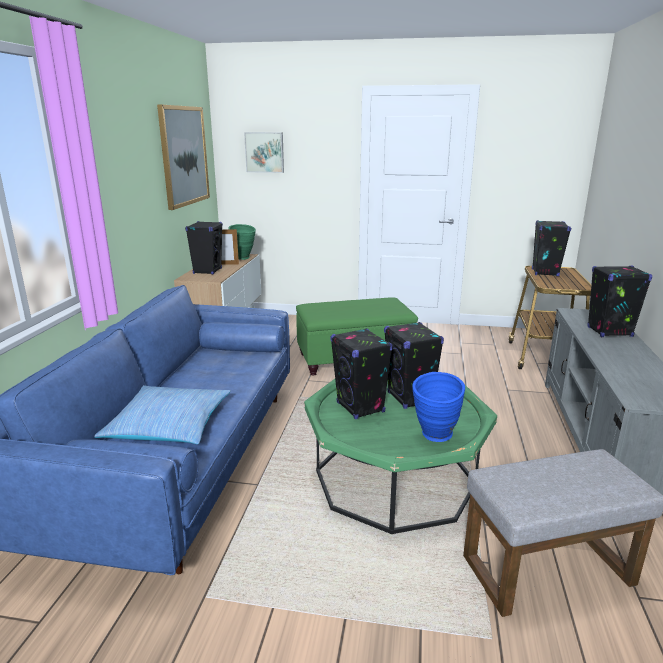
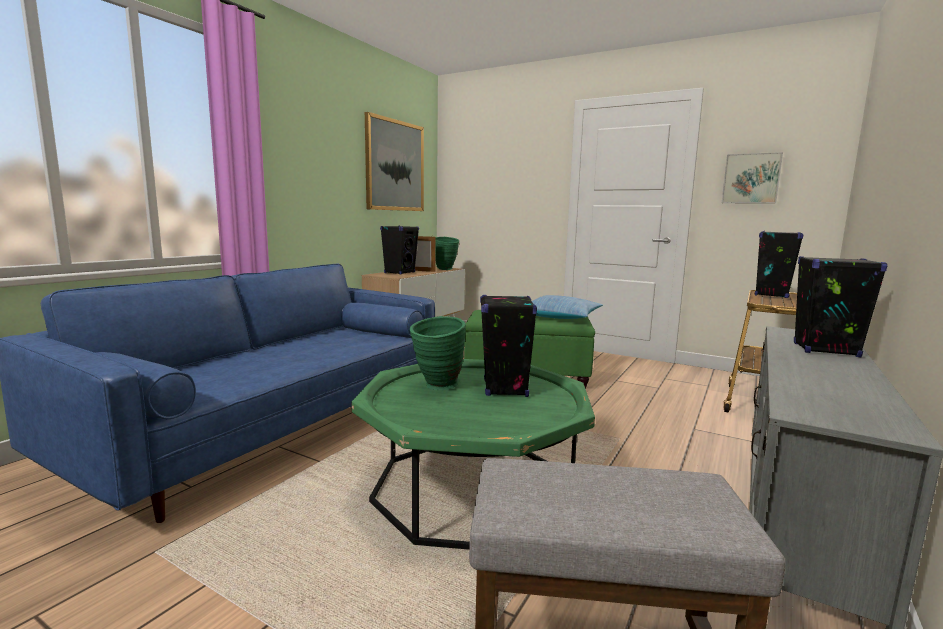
camera: 20 degrees right, 10 degrees down
pillow [95,385,231,444] -> pillow moved to [532,295,603,319]
picture [244,132,284,173] -> picture moved to [722,152,783,204]
black speaker [330,328,393,419] -> green vase [410,316,466,390]
blue vase [412,372,465,442] -> none

